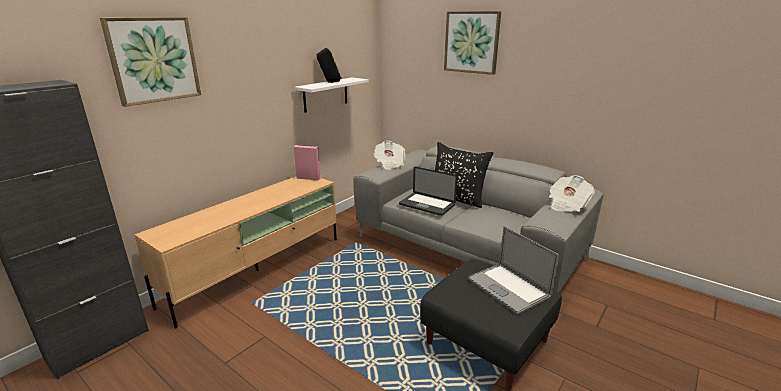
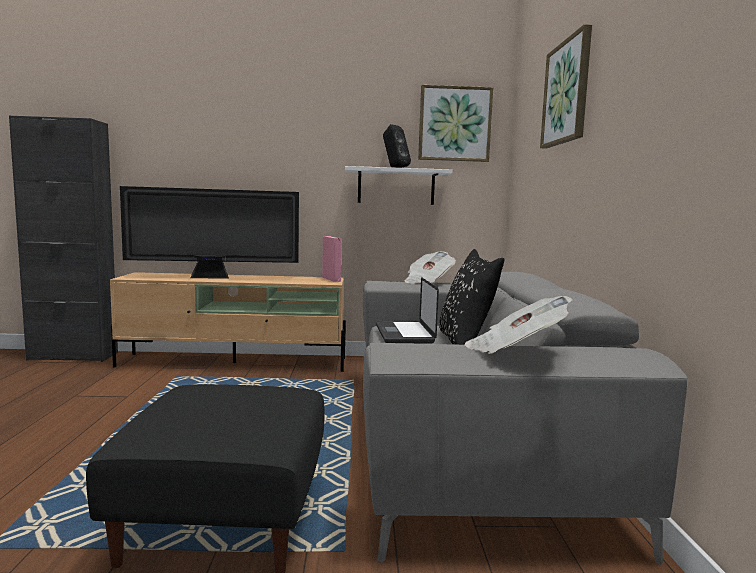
camera: 50 degrees right, 15 degrees down
picture [100,17,201,107] -> picture moved to [418,85,493,162]
laptop [468,226,559,314] -> none
none -> television [120,186,299,279]

